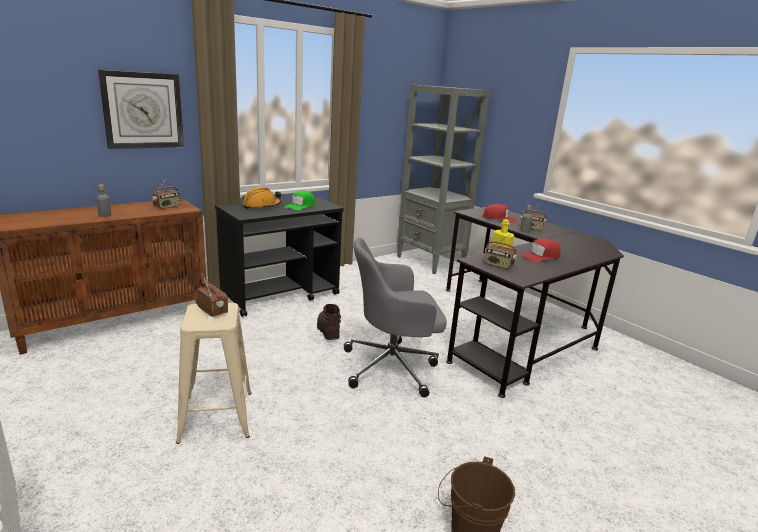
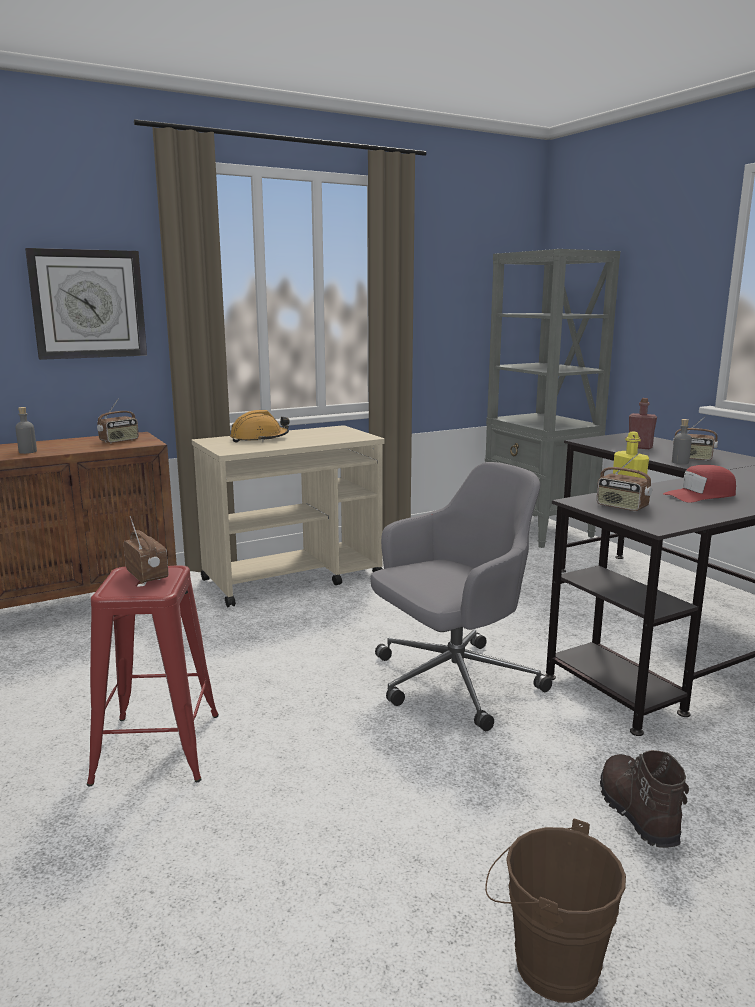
camera: 10 degrees right, 5 degrees down
beige stool [176,303,252,444] -> red stool [87,565,219,787]
black cart [215,196,344,317] -> beige cart [192,425,385,607]
green cap [284,191,315,210] -> none
brown boot [317,304,341,340] -> brown boot moved to [600,750,689,848]
grey office chair [344,238,447,398] -> grey office chair turned 150 degrees clockwise [370,462,552,731]
red cap [483,204,517,222] -> red bottle [629,398,657,449]

